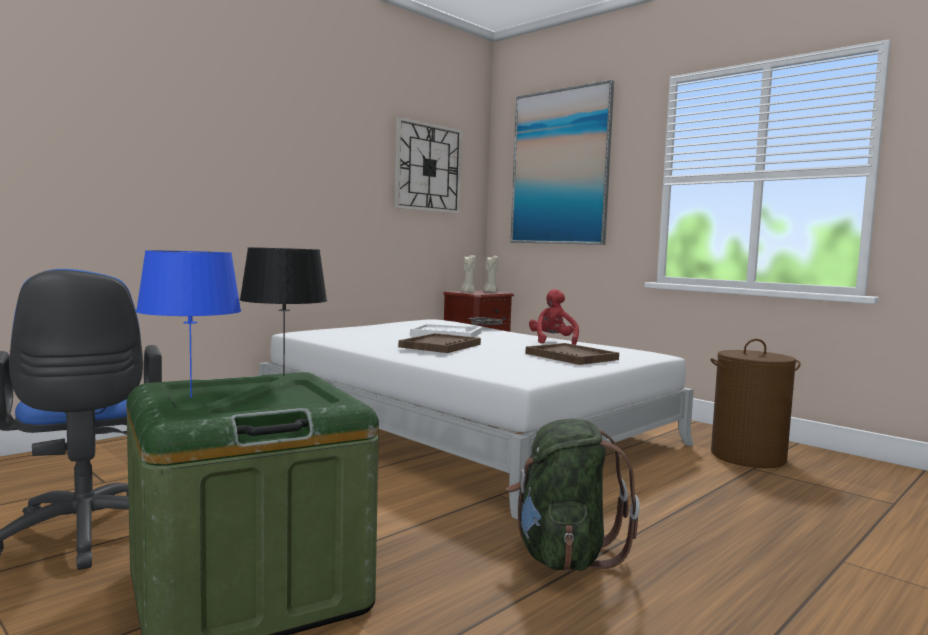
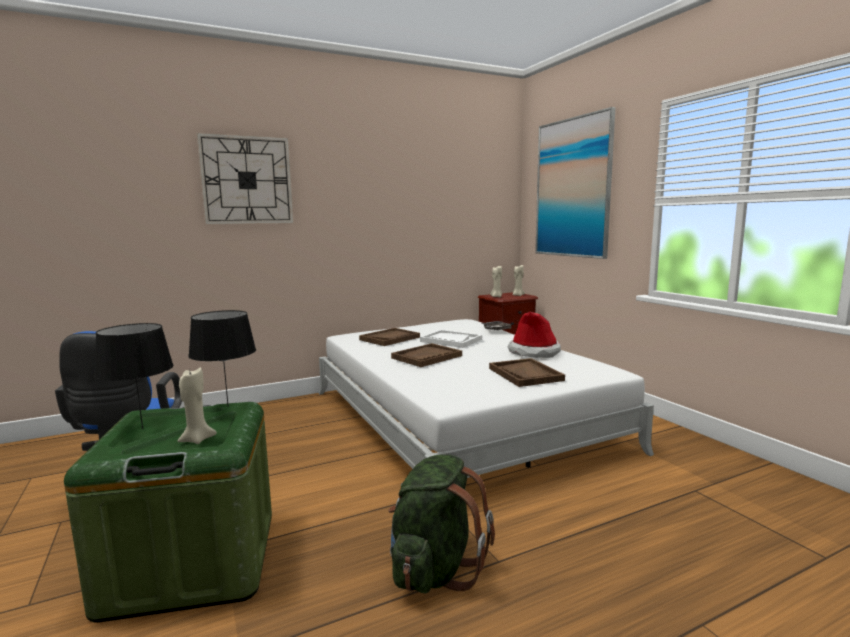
camera: 20 degrees right, 5 degrees up
blue table lamp [136,250,241,398] -> black table lamp [94,323,174,429]
wall clock [395,117,462,214] -> wall clock moved to [197,133,294,224]
red plush toy [529,289,579,345] -> hat [507,312,561,358]
brown laundry basket [710,339,801,468] -> none
none -> beige candle [177,367,217,444]
none -> brown tray [359,328,420,346]

